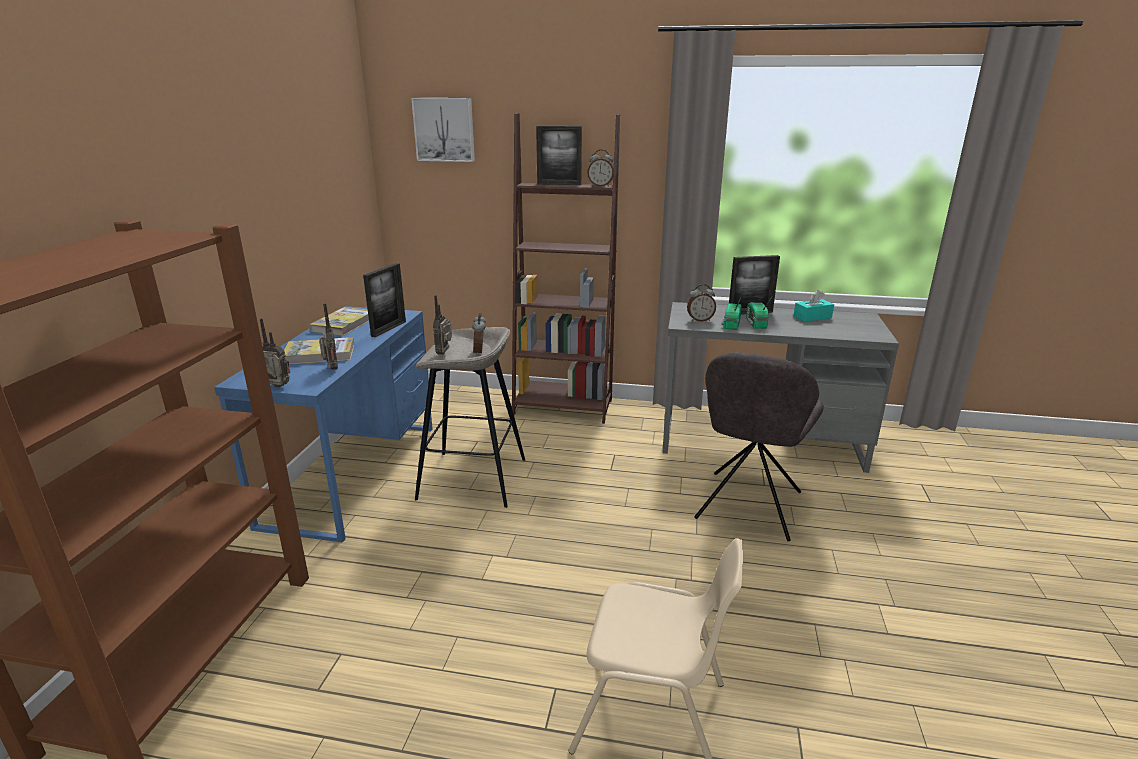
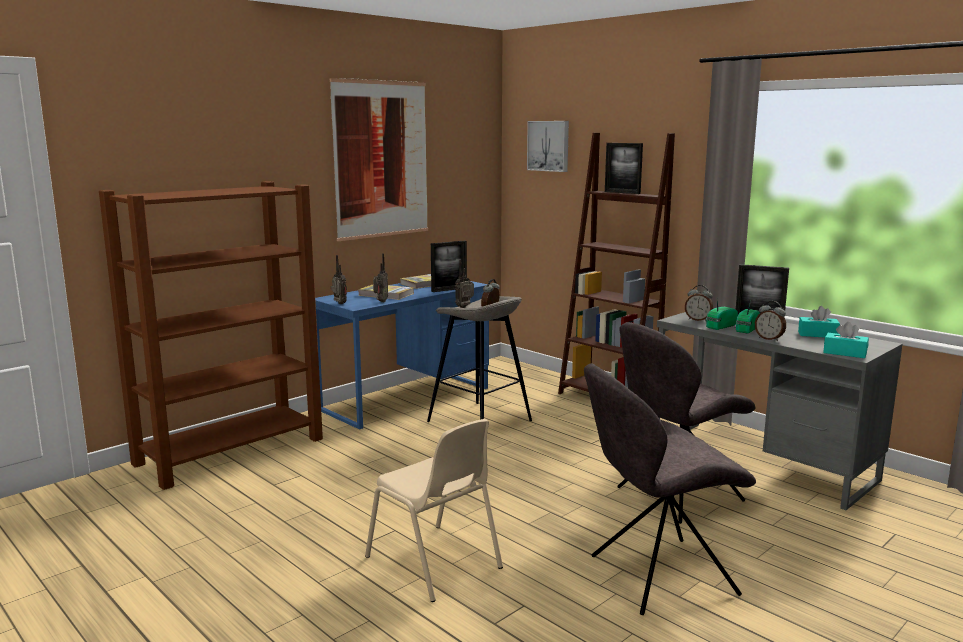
camera: 35 degrees right, 10 degrees down
alarm clock [587,150,614,187] -> alarm clock moved to [755,301,786,341]
none -> picture [329,78,428,241]
none -> grey chair [584,363,756,615]
none -> turquoise tissue box [823,322,869,358]

